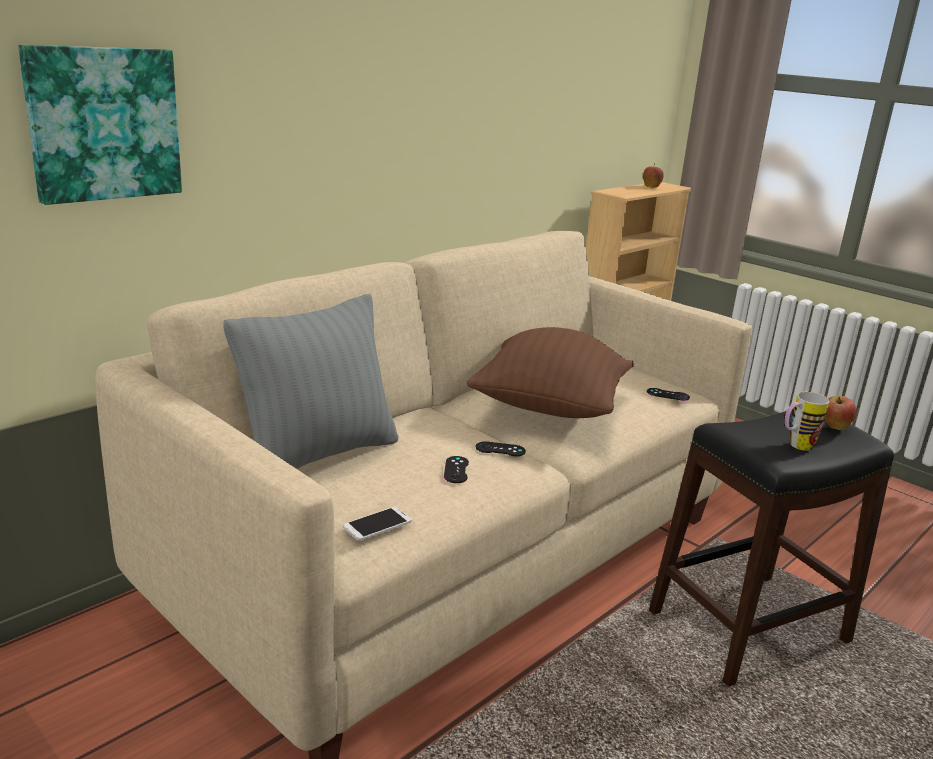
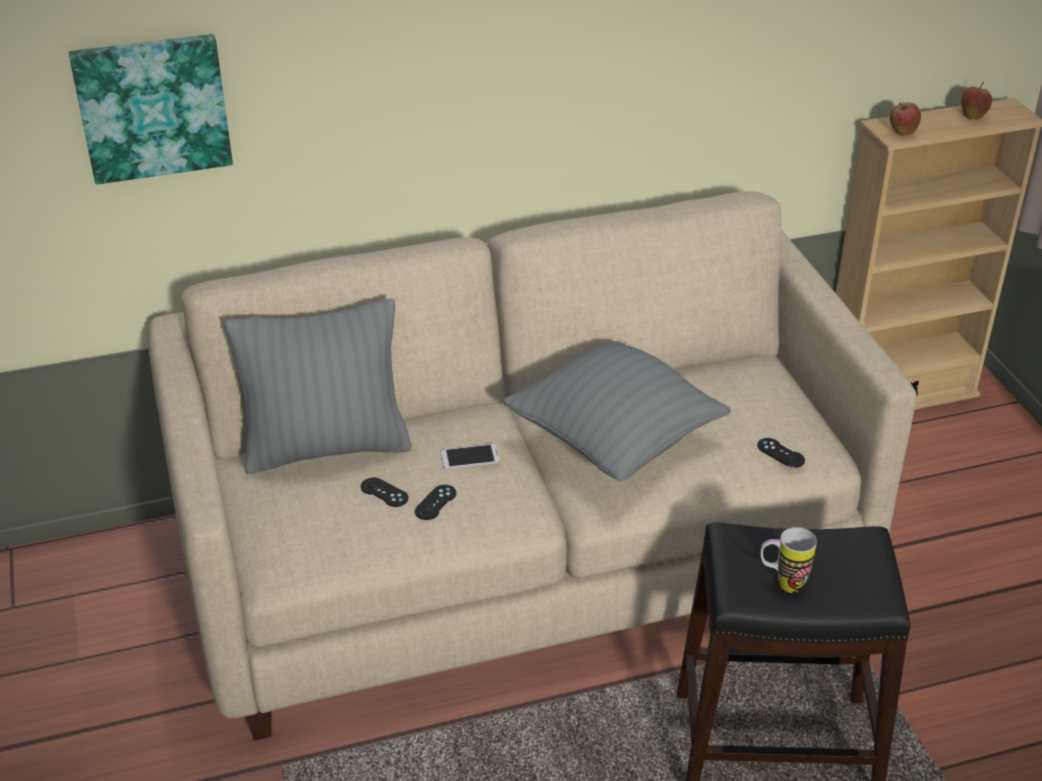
camera: 30 degrees right, 15 degrees up
phone [343,507,412,541] -> phone moved to [440,444,500,469]
brown pillow [467,327,634,418] -> grey pillow [503,341,731,481]
black game controller [476,441,526,456] -> black game controller moved to [361,478,408,507]
apple [825,396,856,430] -> apple moved to [890,102,921,136]

